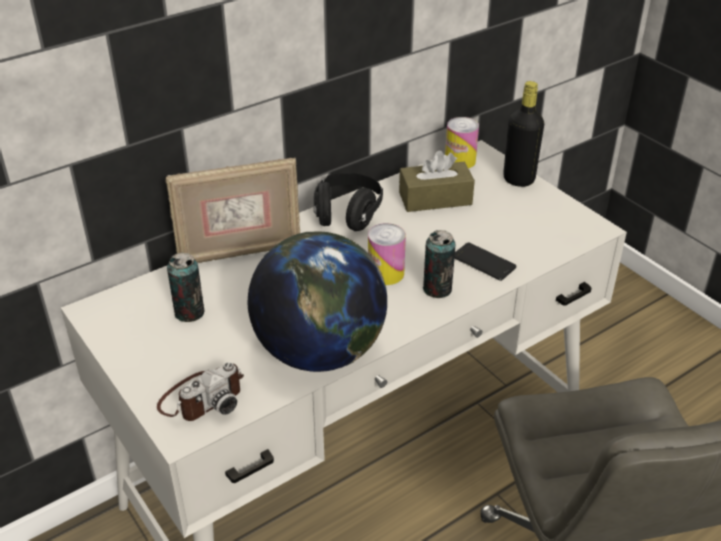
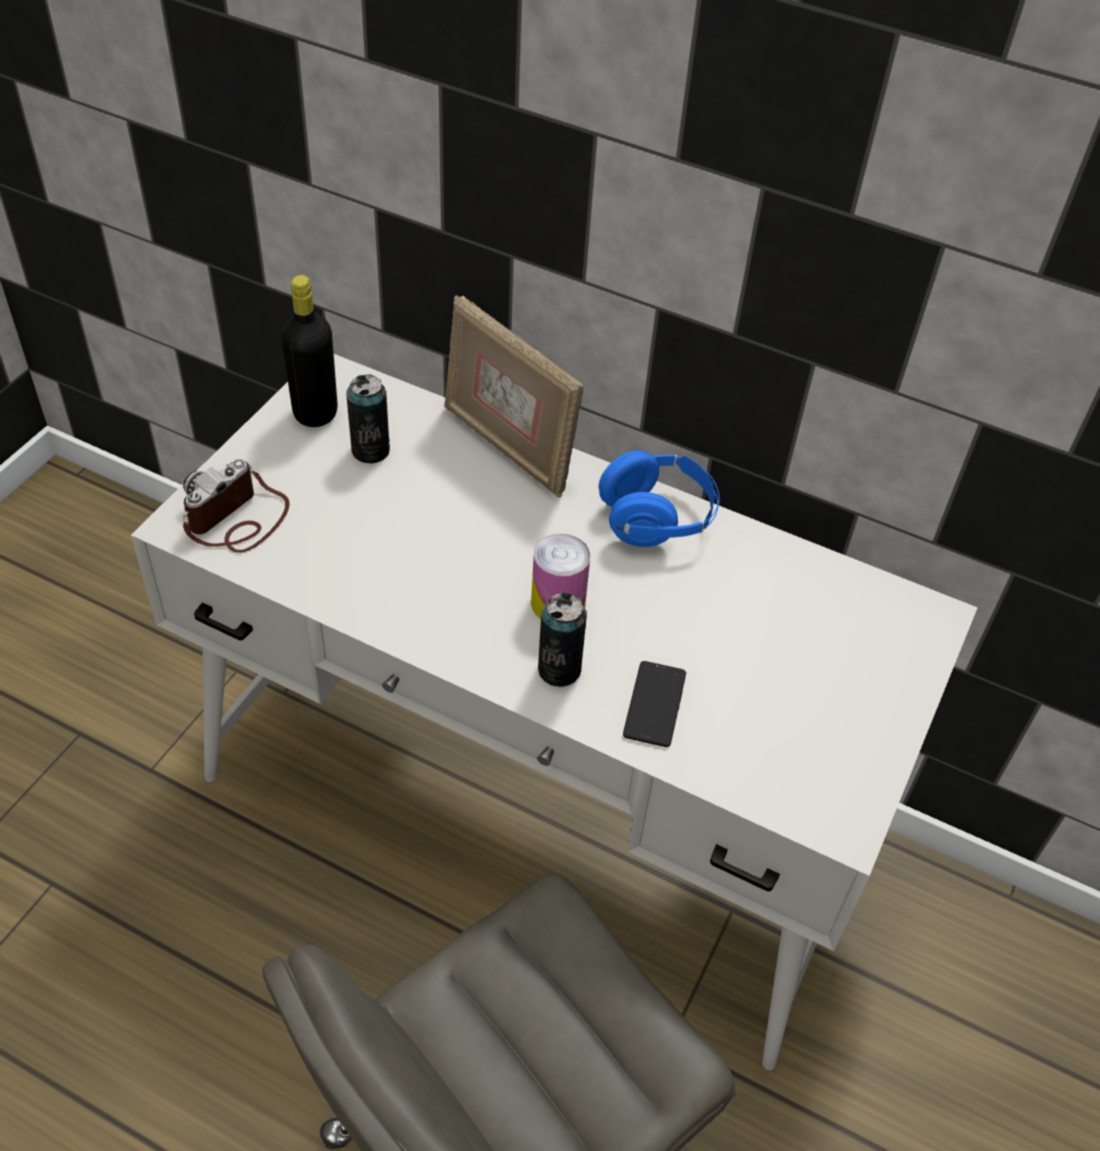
camera: 60 degrees right, 10 degrees up
camera [157,362,244,421] -> camera turned 105 degrees clockwise [183,459,290,553]
globe [247,231,387,372] -> none
black headphones [314,173,383,231] -> blue headphones [599,451,720,547]
brown tissue box [399,150,475,212] -> none
can [445,117,479,169] -> none
black bottle [503,81,544,187] -> black bottle moved to [281,275,338,427]

